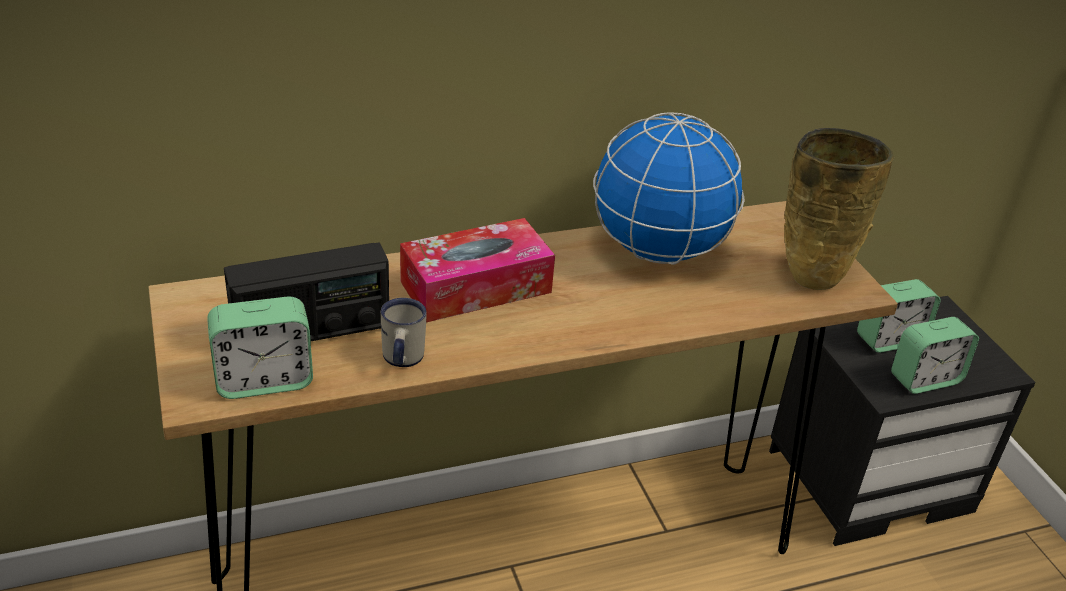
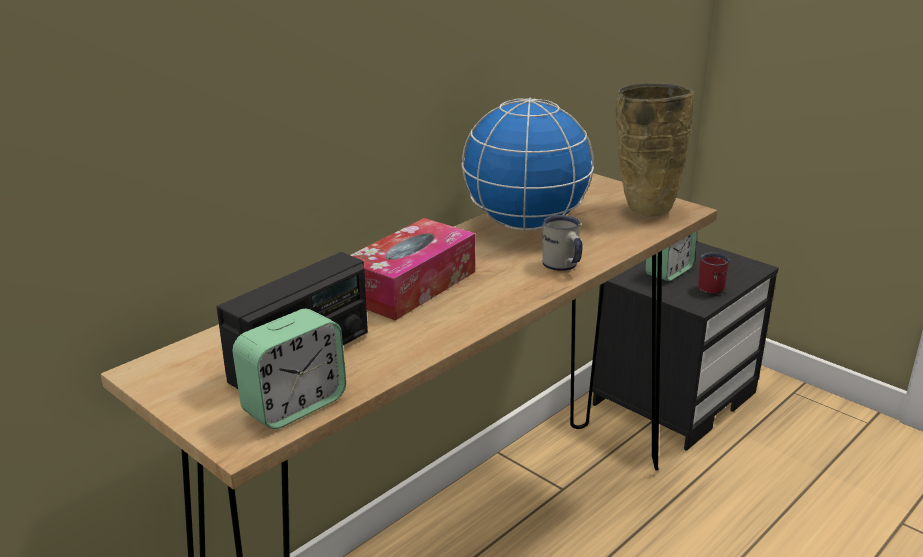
camera: 25 degrees left, 10 degrees down
white mug [381,298,427,367] -> white mug moved to [542,215,583,271]
alarm clock [891,317,979,394] -> red mug [698,253,729,295]

